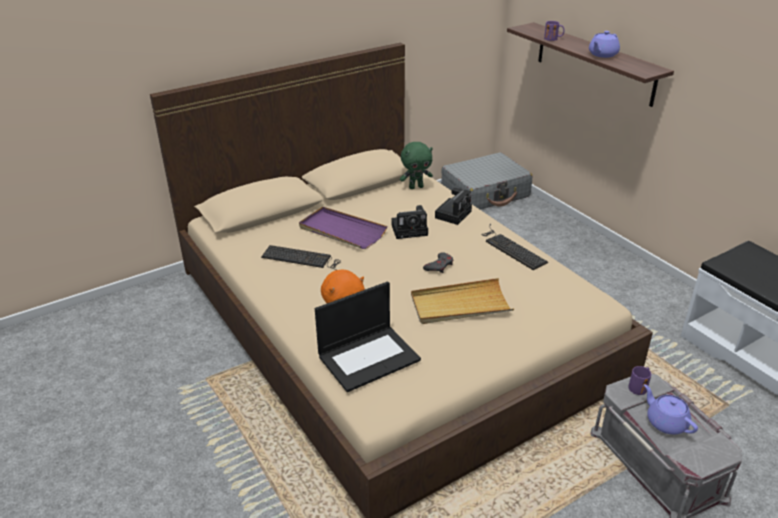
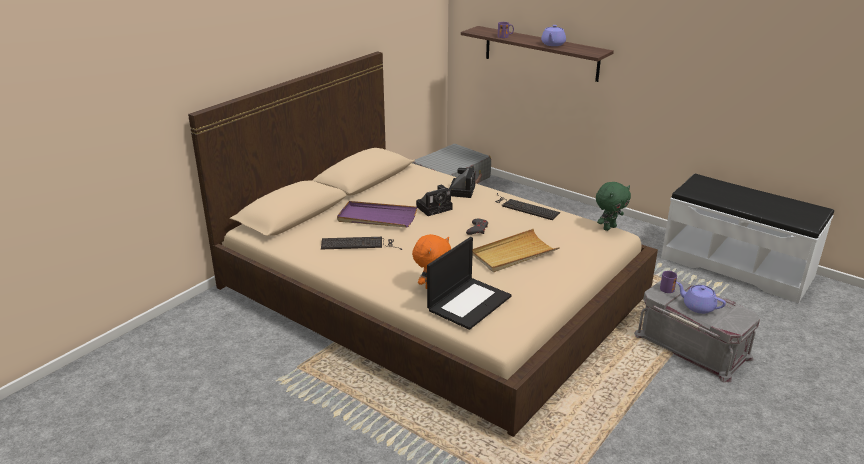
camera: 20 degrees left, 5 degrees down
green plush toy [400,142,433,189] -> green plush toy moved to [596,182,631,231]

